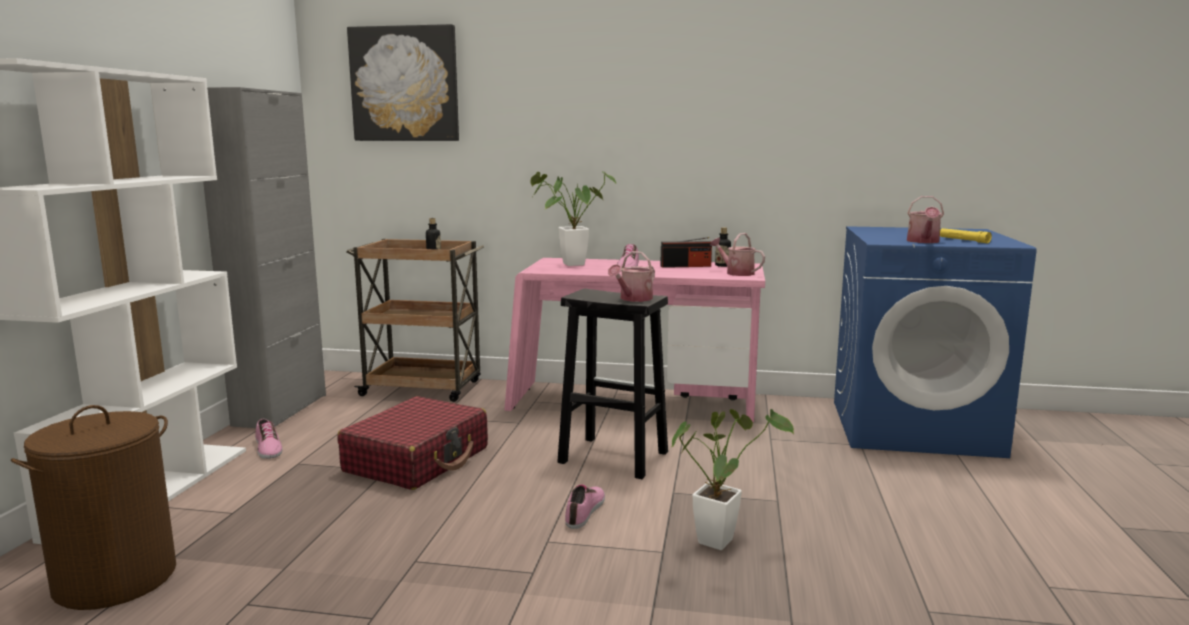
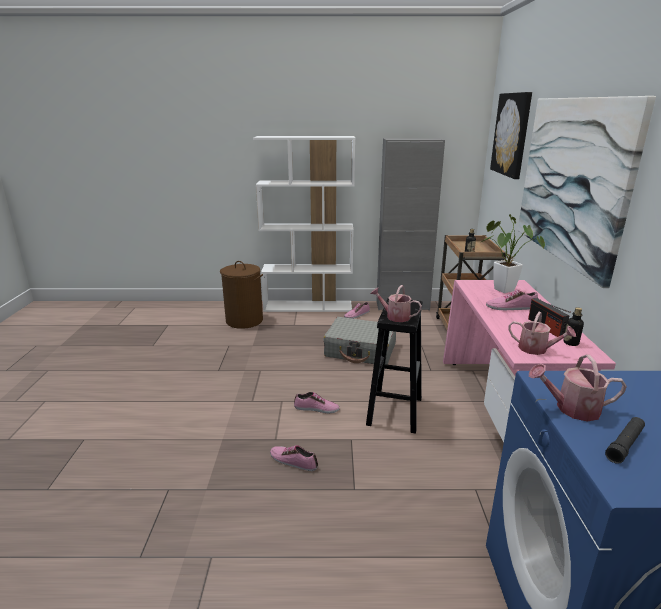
camera: 80 degrees right, 10 degrees up
red suitcase [338,396,488,490] -> grey suitcase [323,317,396,365]
potted plant [671,409,794,550] -> shoe [270,445,318,471]
watering can [710,233,765,276] -> watering can turned 90 degrees clockwise [508,312,576,355]
yellow flashlight [940,228,992,243] -> black flashlight [605,417,645,464]
none -> picture [517,96,656,288]

